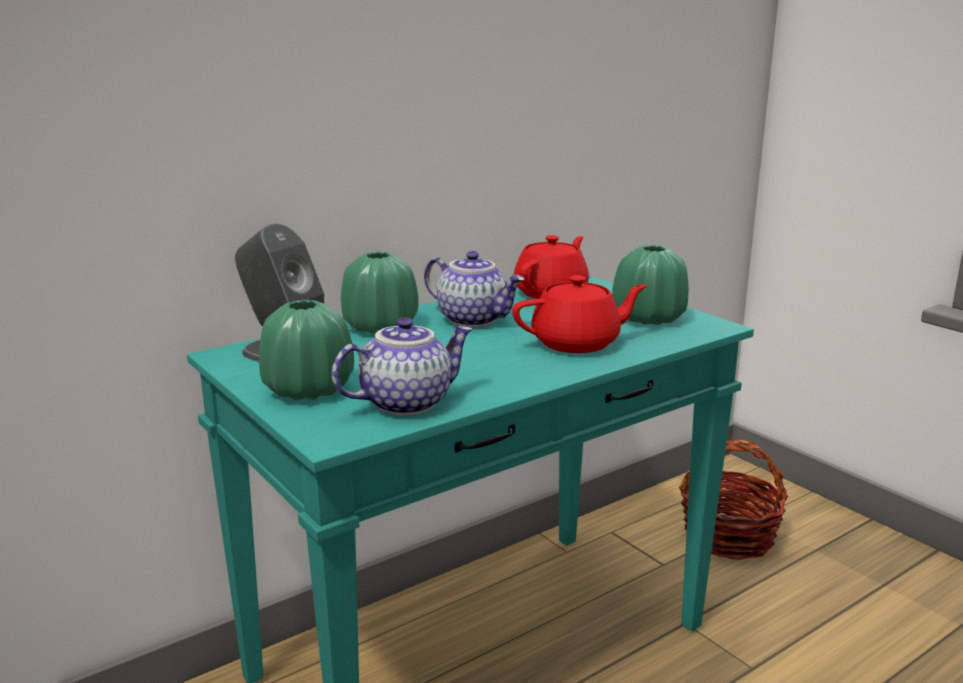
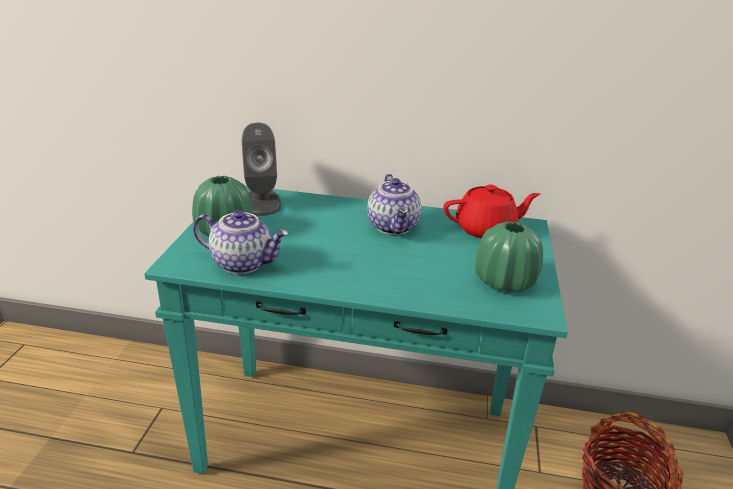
camera: 45 degrees right, 10 degrees up
green vase [341,252,419,334] -> none
red teapot [512,275,648,353] -> none

